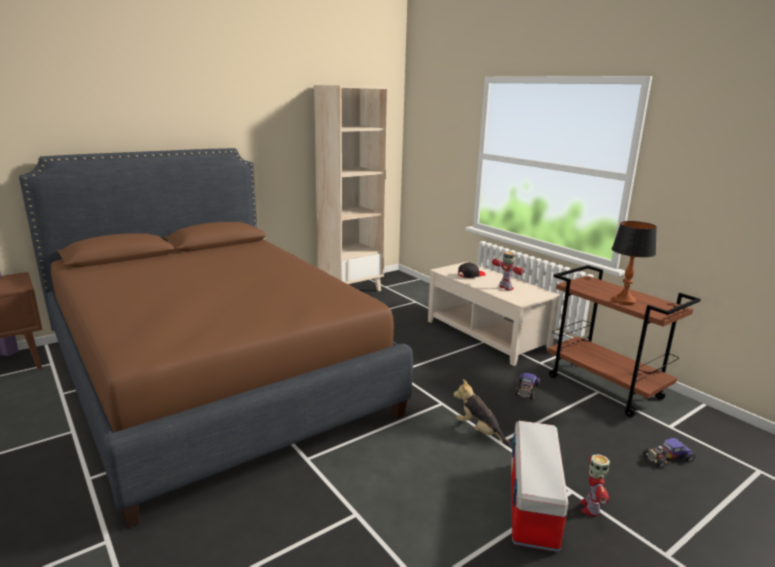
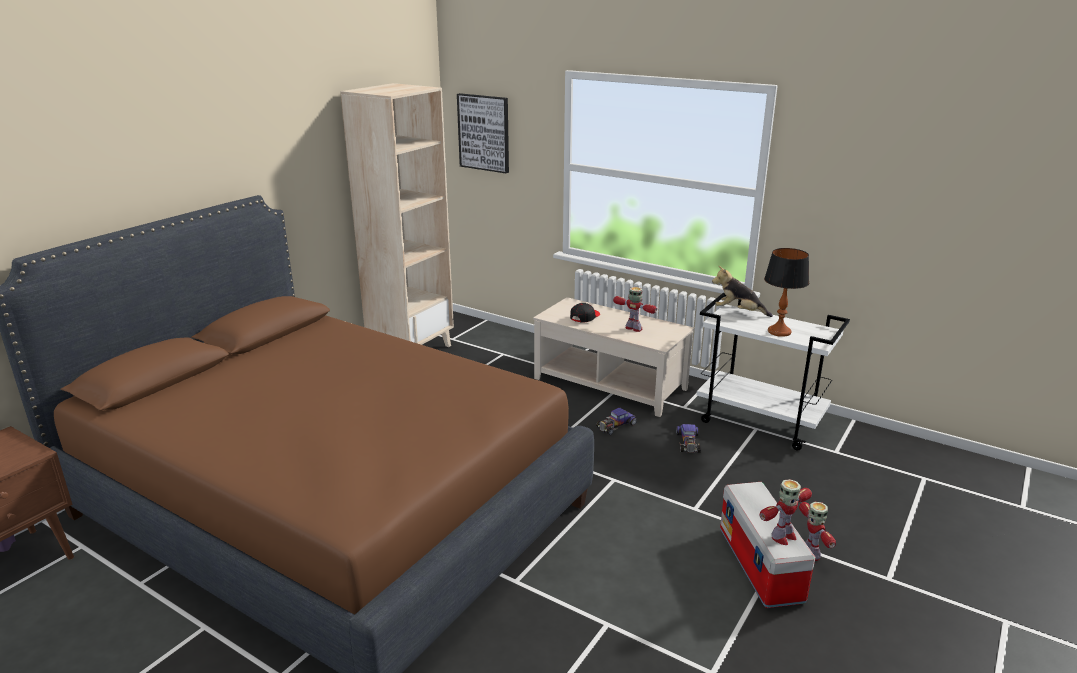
camera: 20 degrees left, 5 degrees up
plush toy [453,379,511,446] -> plush toy moved to [712,266,773,317]
brown cart [547,265,701,417] -> white cart [696,293,850,450]
toy car [643,438,695,468] -> toy car moved to [596,408,637,435]
none -> picture [457,93,509,173]
none -> toy robot [760,479,812,545]

